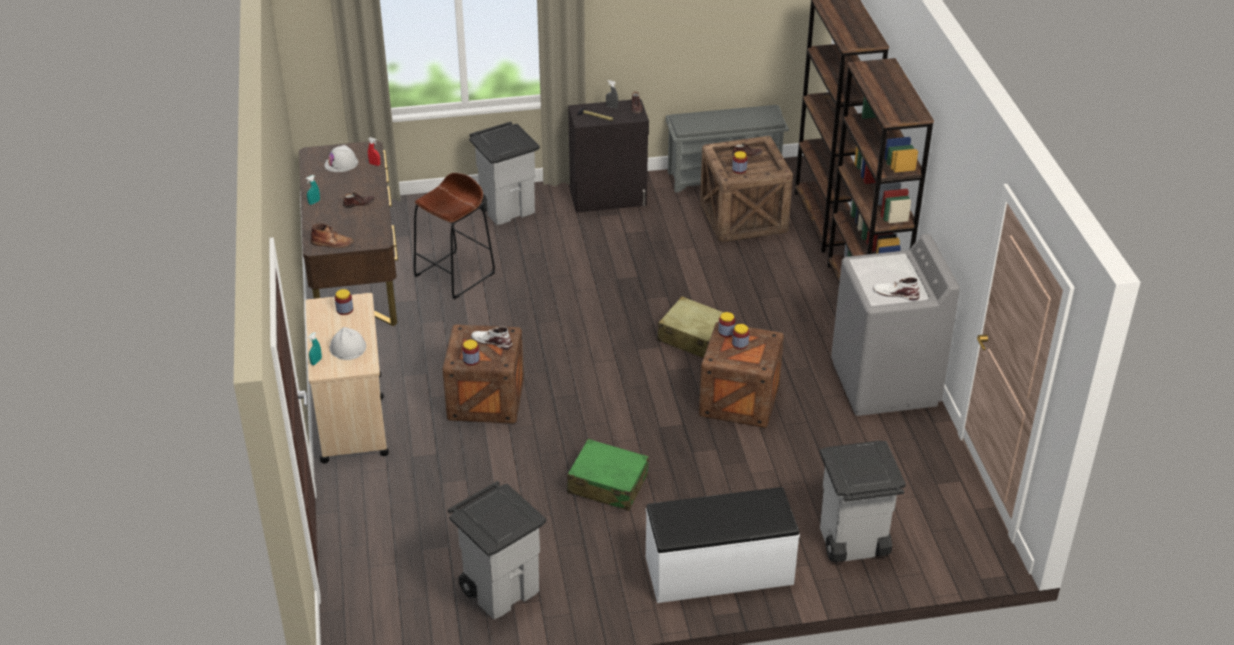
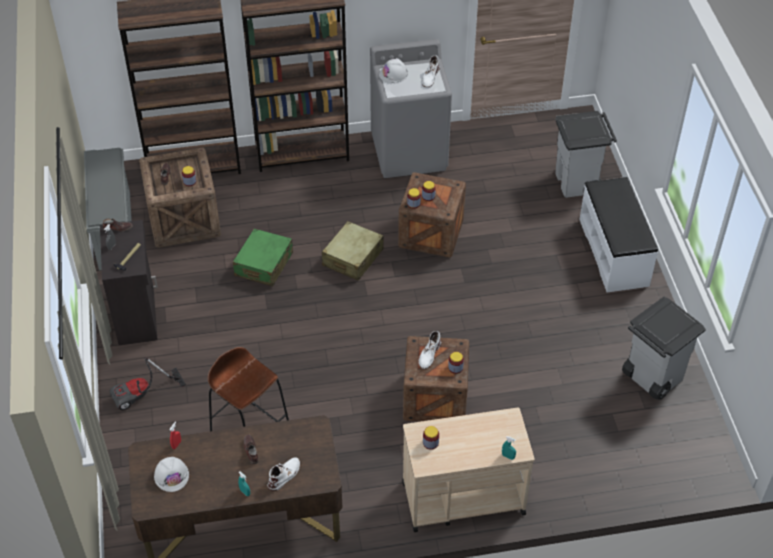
camera: 90 degrees left, 10 degrees up
brown boot [311,223,354,248] -> none
white hard hat [329,327,366,360] -> white hard hat moved to [379,58,408,83]
grey trash can [469,122,540,225] -> vacuum cleaner [109,357,186,410]
green suitcase [567,439,649,511] -> green suitcase moved to [233,228,293,286]
none -> white boot [267,457,300,491]

